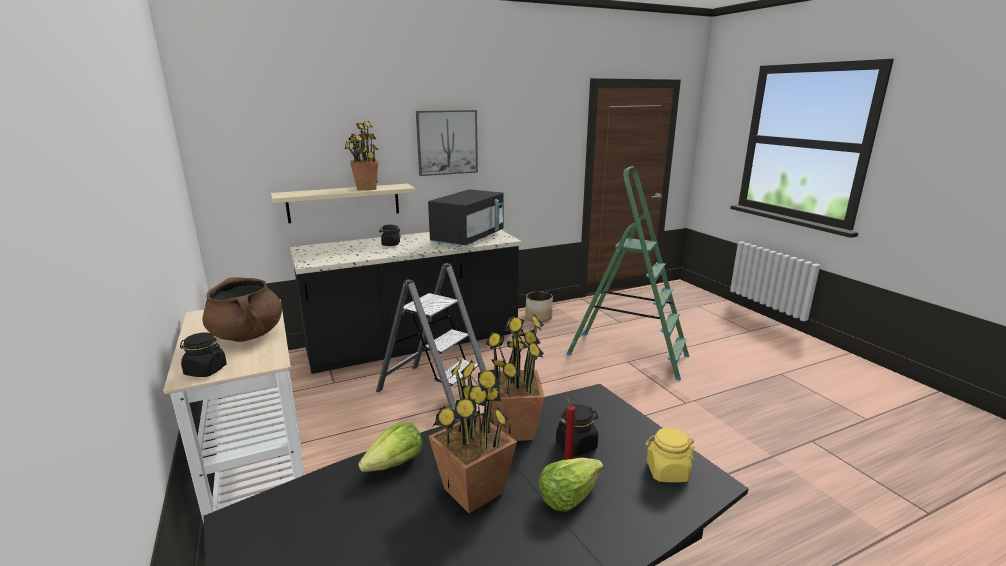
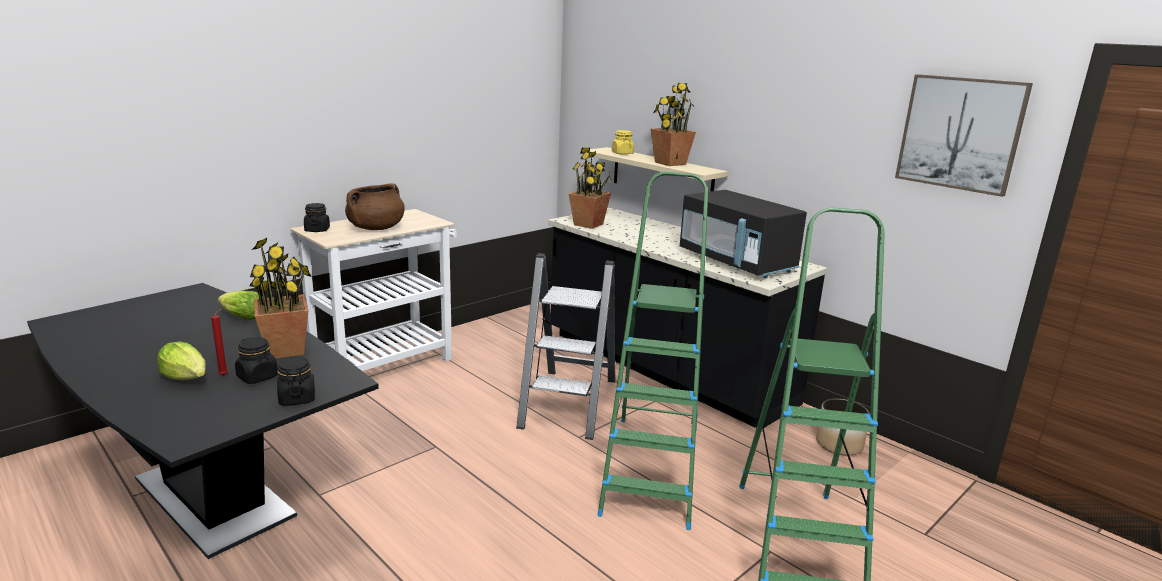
camera: 70 degrees right, 0 degrees up
black jar [379,225,401,246] -> black jar moved to [277,357,315,406]
picture [416,110,478,176] -> picture moved to [895,74,1033,197]
black microwave [428,189,504,247] -> black microwave turned 45 degrees clockwise [680,190,807,278]
potted plant [428,359,517,513] -> potted plant moved to [569,148,611,229]
yellow jar [645,428,695,482] -> yellow jar moved to [612,130,634,155]
none -> green step ladder [598,172,708,530]

